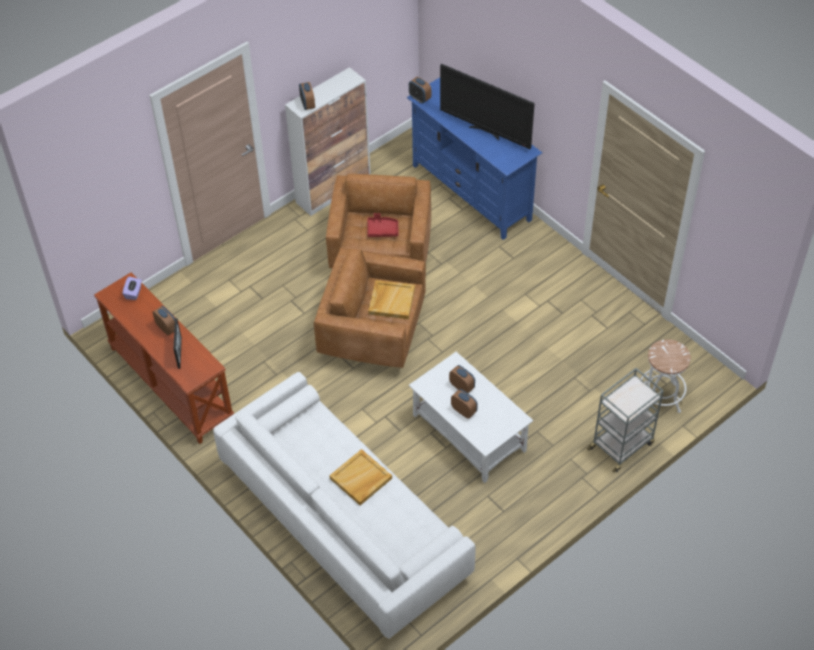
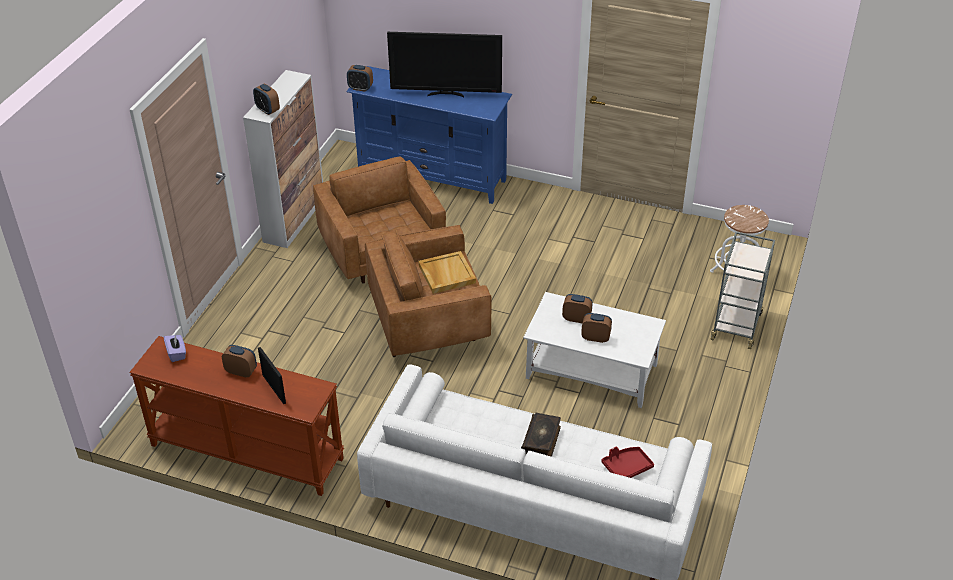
camera: 30 degrees left, 10 degrees down
beige tray [329,449,392,505] -> book [521,413,561,457]
red tray [367,213,398,237] -> red tray moved to [602,447,654,478]

